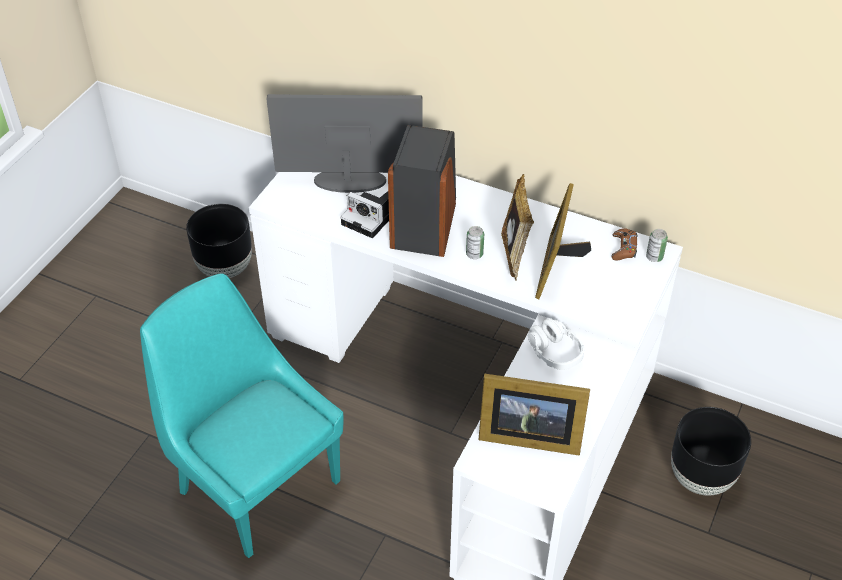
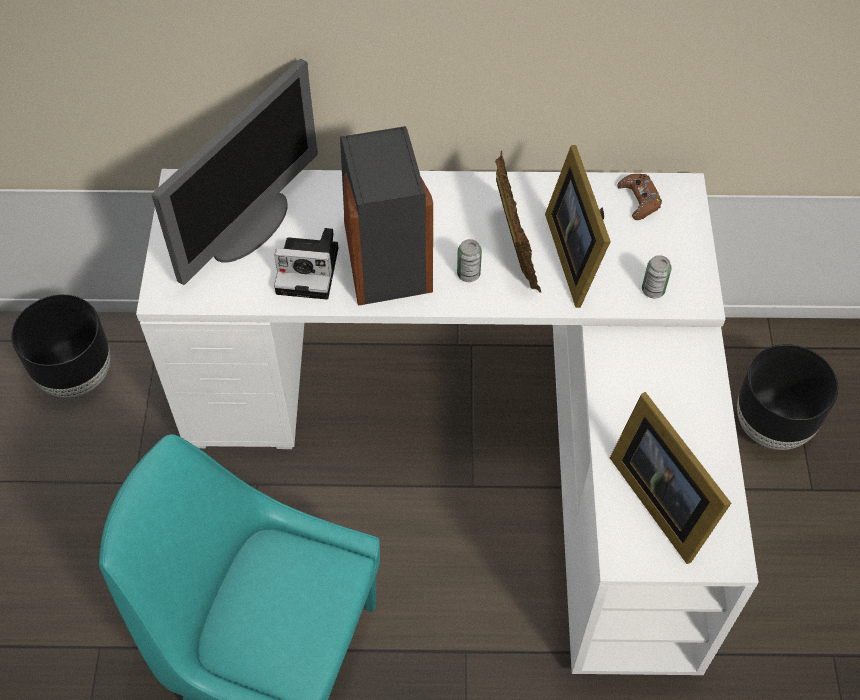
camera: 25 degrees left, 10 degrees up
monitor [266,94,423,193] -> monitor turned 150 degrees clockwise [152,59,318,285]
picture frame [479,373,590,455] -> picture frame turned 75 degrees clockwise [610,392,731,564]
white headphones [528,318,584,370] -> none
can [646,229,668,262] -> can moved to [642,255,672,298]

